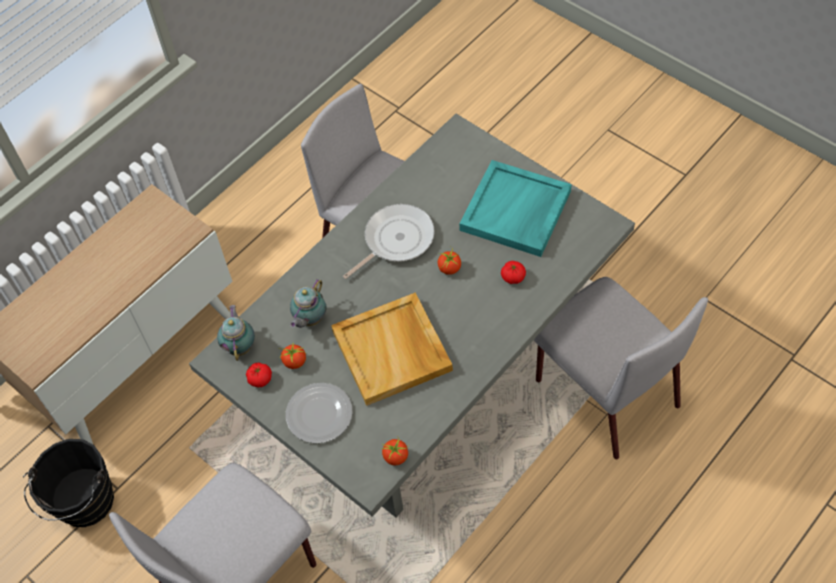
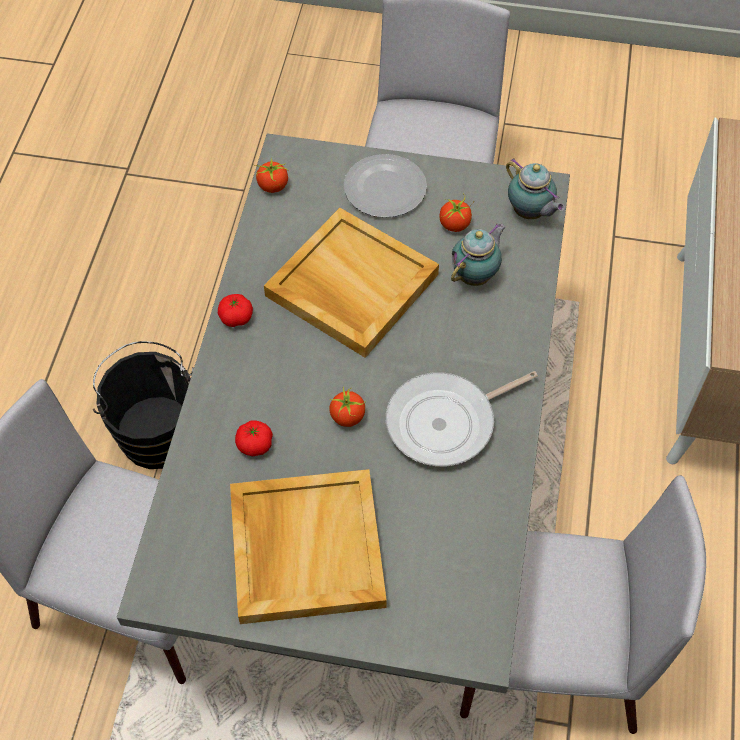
camera: 145 degrees right, 0 degrees up
black bucket [23,439,114,527] -> black bucket moved to [93,341,194,469]
tomato [246,363,272,387] -> tomato moved to [218,294,253,327]
teapot [290,279,327,328] -> teapot turned 45 degrees clockwise [451,223,506,286]
frying pan [343,204,435,279] -> frying pan turned 45 degrees clockwise [386,371,538,466]
turquoise tray [459,160,572,257] -> beige tray [230,469,387,624]

